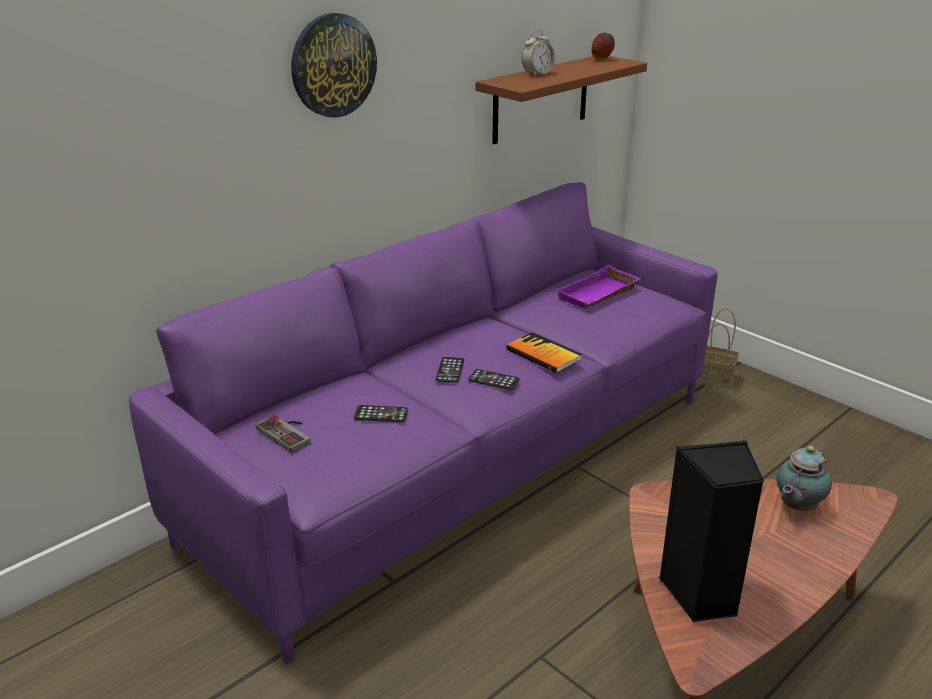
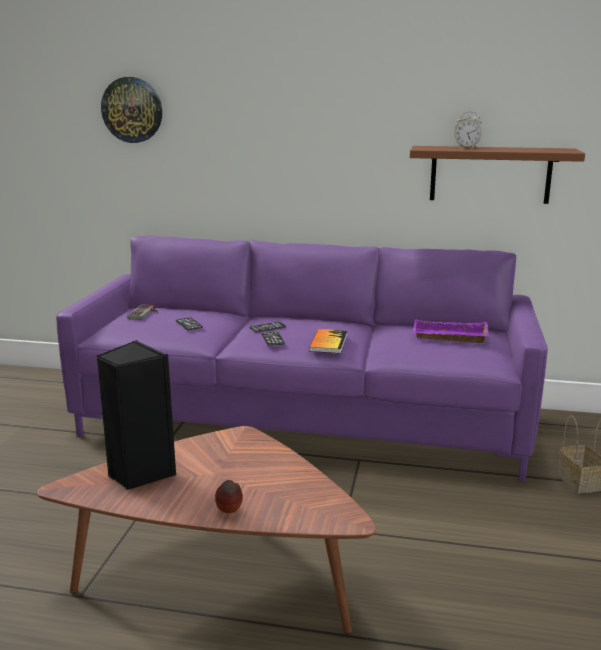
camera: 55 degrees right, 10 degrees down
wall clock [291,13,377,118] -> wall clock moved to [101,77,162,143]
apple [591,32,615,59] -> apple moved to [215,480,243,513]
teapot [776,446,832,511] -> none

